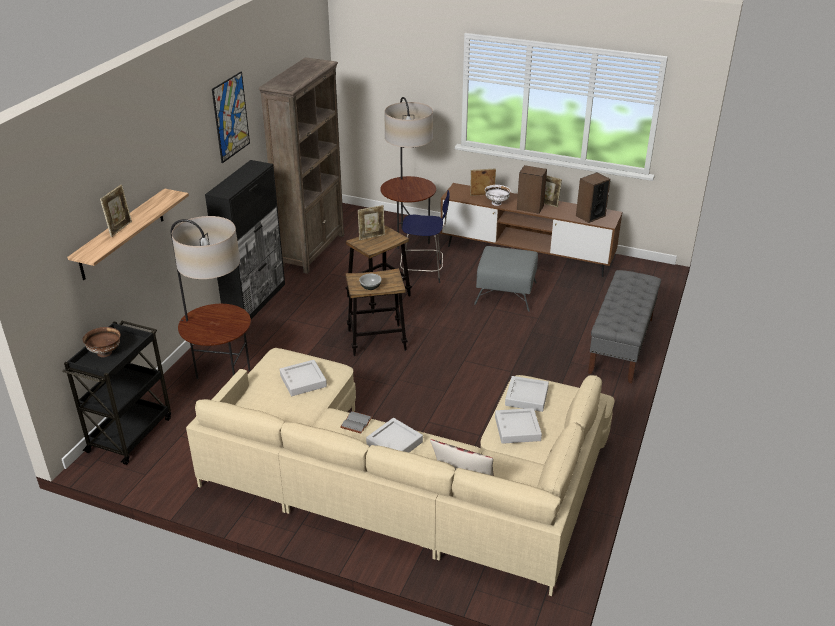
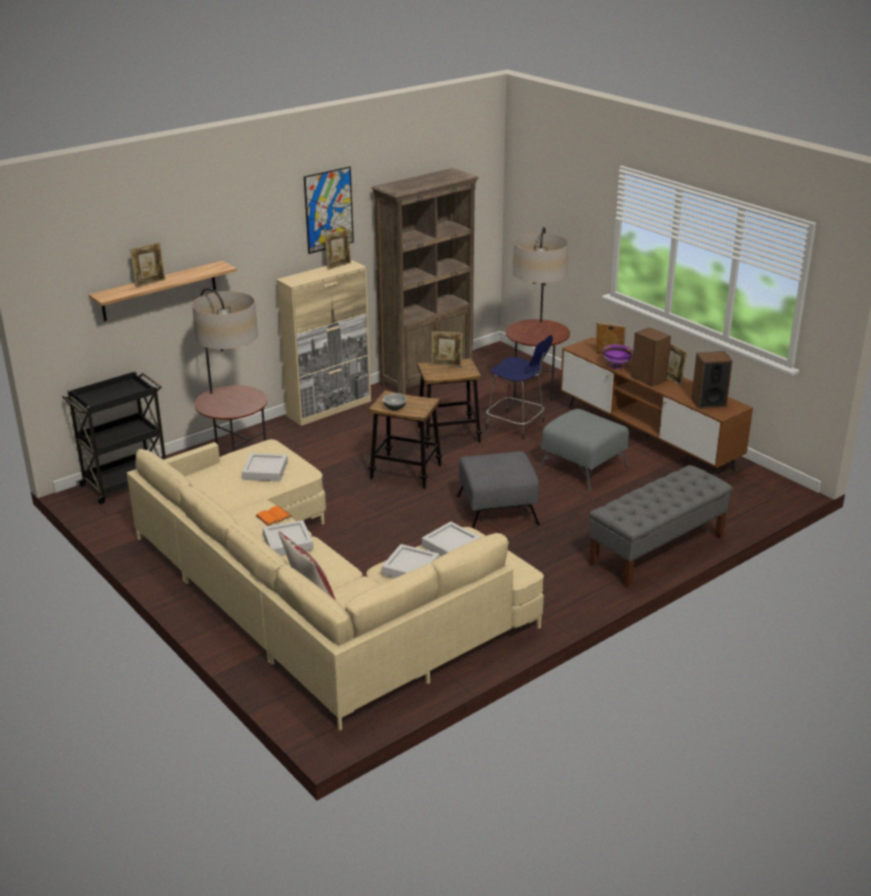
camera: 30 degrees right, 5 degrees down
brown bowl [83,327,121,357] -> none
black cabinet [205,160,285,319] -> beige cabinet [276,260,371,426]
grey book [340,411,373,434] -> orange book [256,506,292,526]
white bowl [485,185,511,206] -> purple bowl [602,345,633,369]
none -> picture frame [325,229,351,270]
none -> grey ottoman [457,451,540,529]

